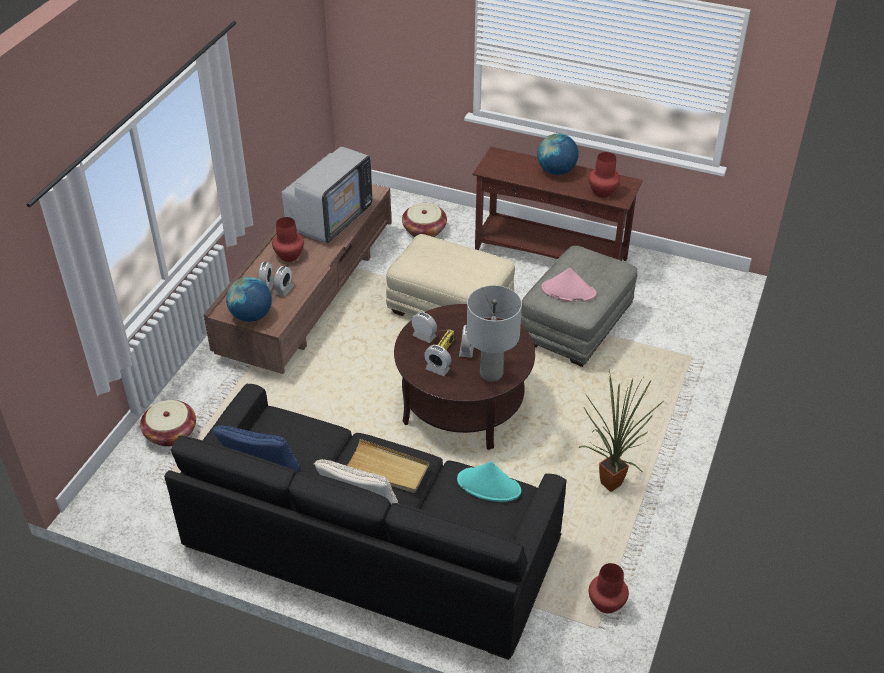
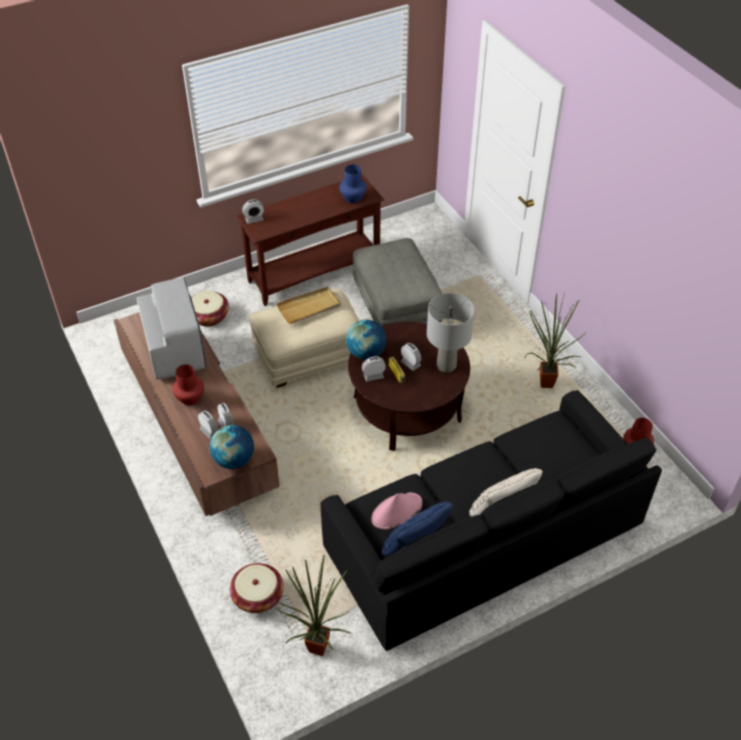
camera: 50 degrees left, 5 degrees up
beige tray [347,439,429,493] -> beige tray moved to [277,287,341,324]
alarm clock [424,345,451,376] -> alarm clock moved to [242,200,264,224]
turquoise hat [457,461,521,502] -> none
globe [537,133,579,175] -> globe moved to [346,319,386,360]
pink hat [542,268,596,302] -> pink hat moved to [371,492,422,530]
red vase [588,152,620,197] -> blue vase [340,165,367,203]
none -> potted plant [277,555,351,656]

